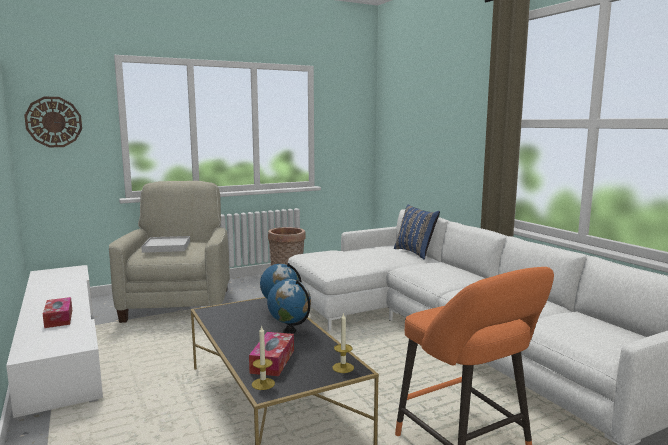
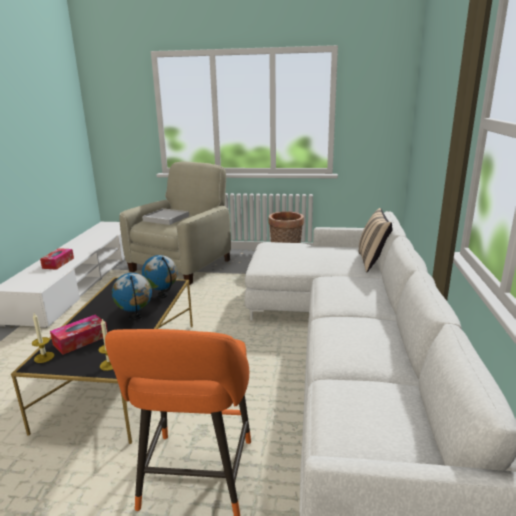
camera: 35 degrees right, 10 degrees up
wall clock [24,97,82,147] -> none
blue pillow [394,204,440,260] -> beige pillow [359,208,393,272]

